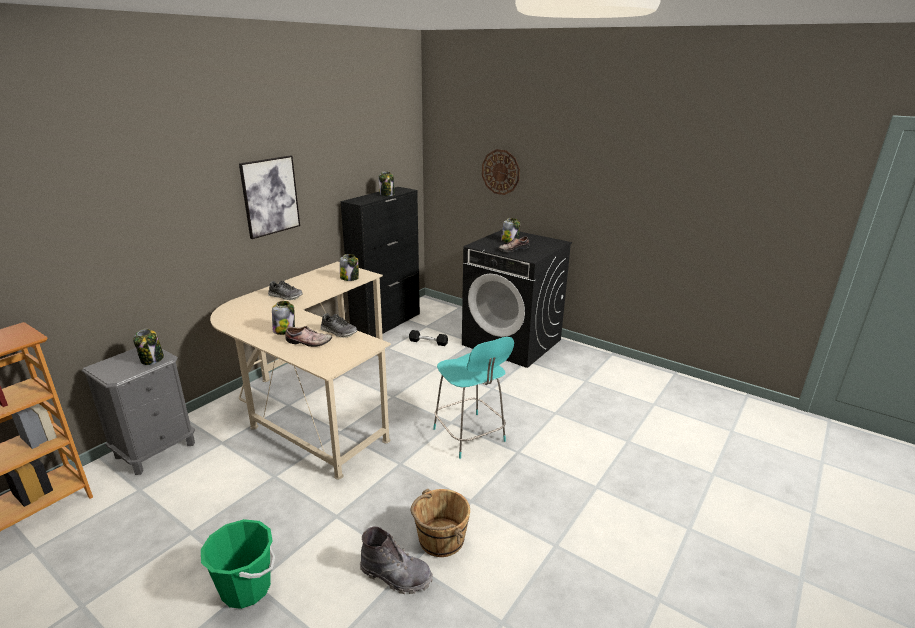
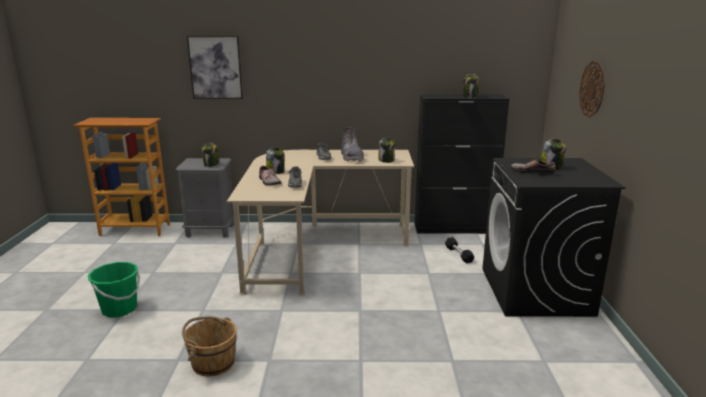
camera: 55 degrees right, 5 degrees down
picture [239,155,300,239] -> picture moved to [187,36,243,99]
grey boot [360,526,433,594] -> grey boot moved to [341,128,364,162]
turquoise chair [433,337,514,459] -> none

